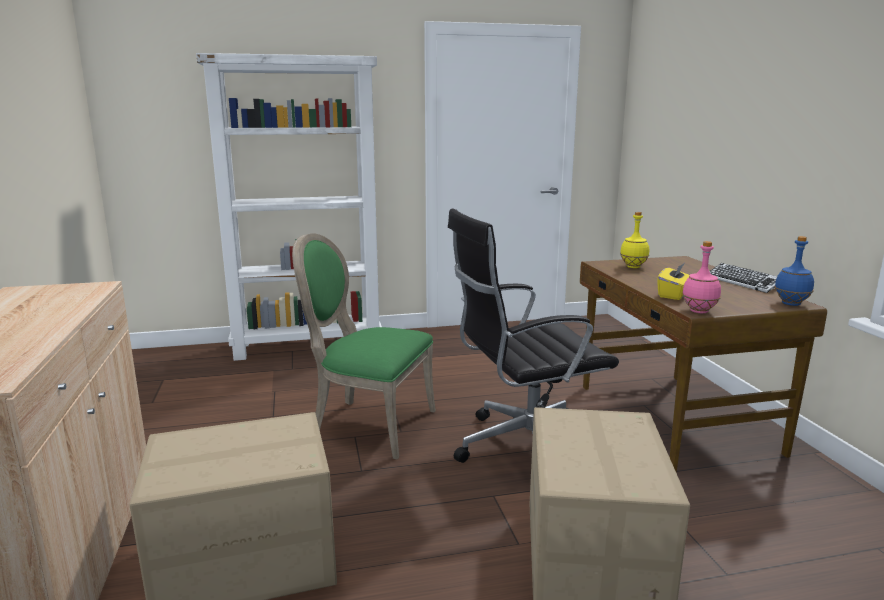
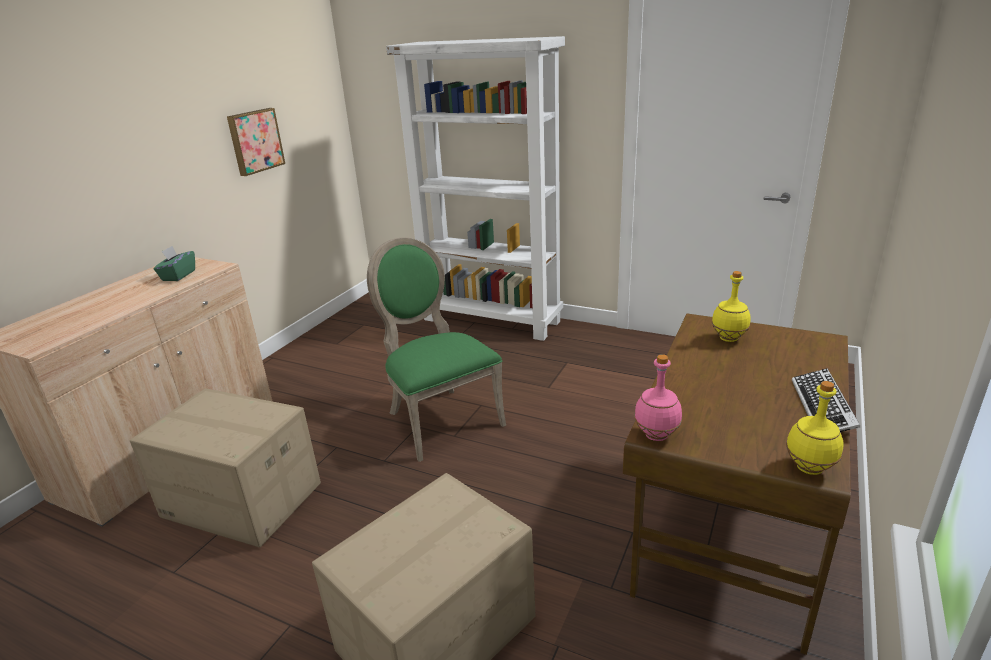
camera: 40 degrees right, 10 degrees up
black office chair [448,209,619,463] -> none
yellow tissue box [657,263,689,300] -> none
blue bottle [774,236,814,306] -> yellow bottle [786,381,844,475]
none -> green tissue box [153,246,195,281]
none -> picture [227,108,285,176]

